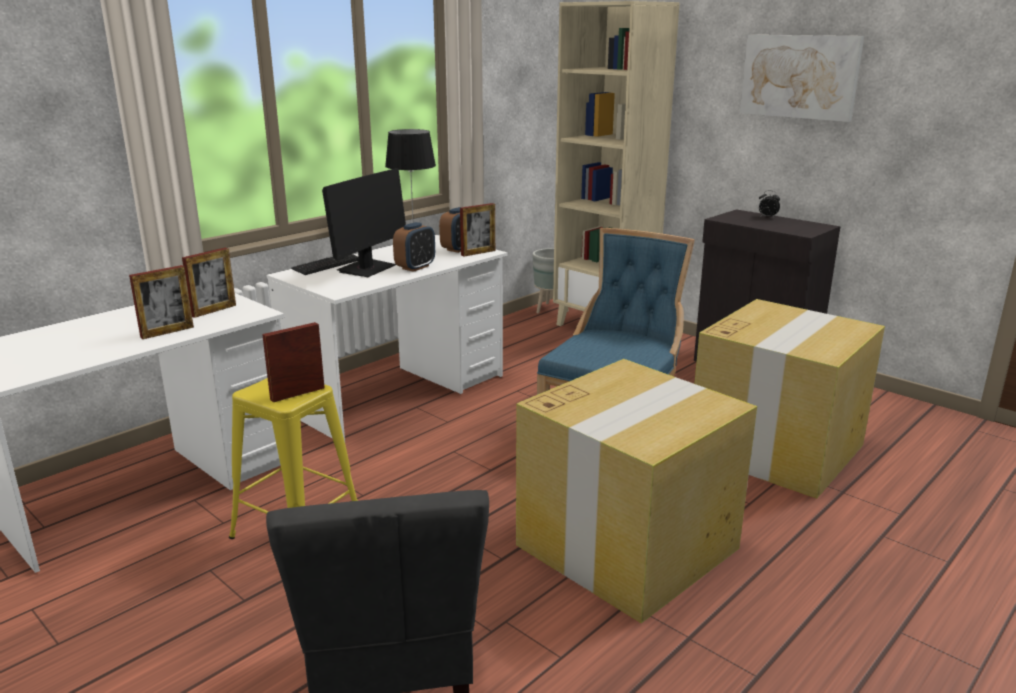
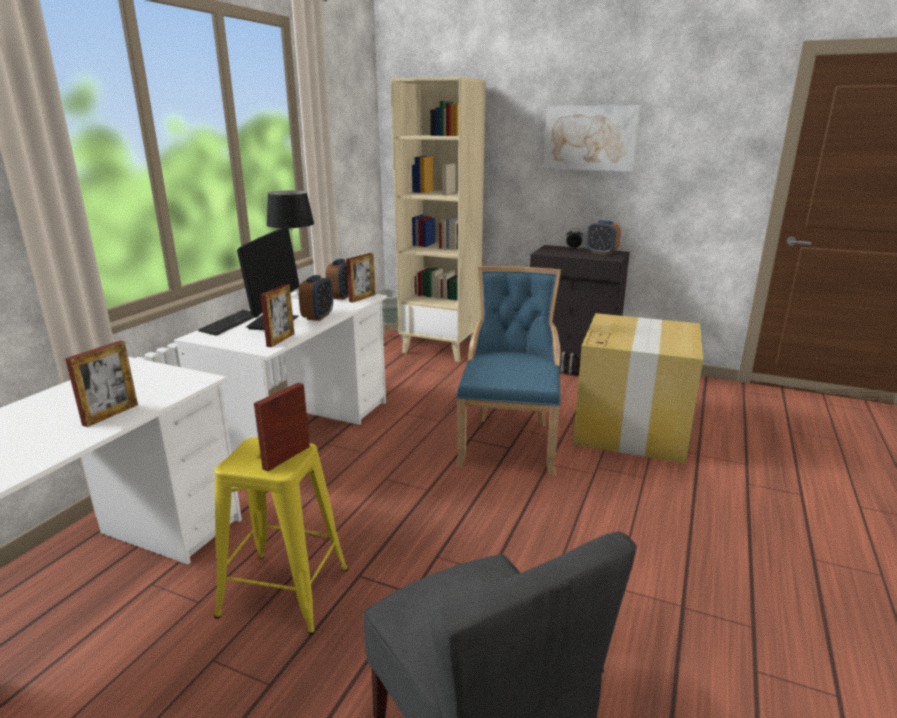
camera: 20 degrees left, 0 degrees up
picture frame [182,248,236,318] -> picture frame moved to [260,284,295,347]
cardboard box [516,359,757,623] -> none
none -> alarm clock [586,220,621,255]

